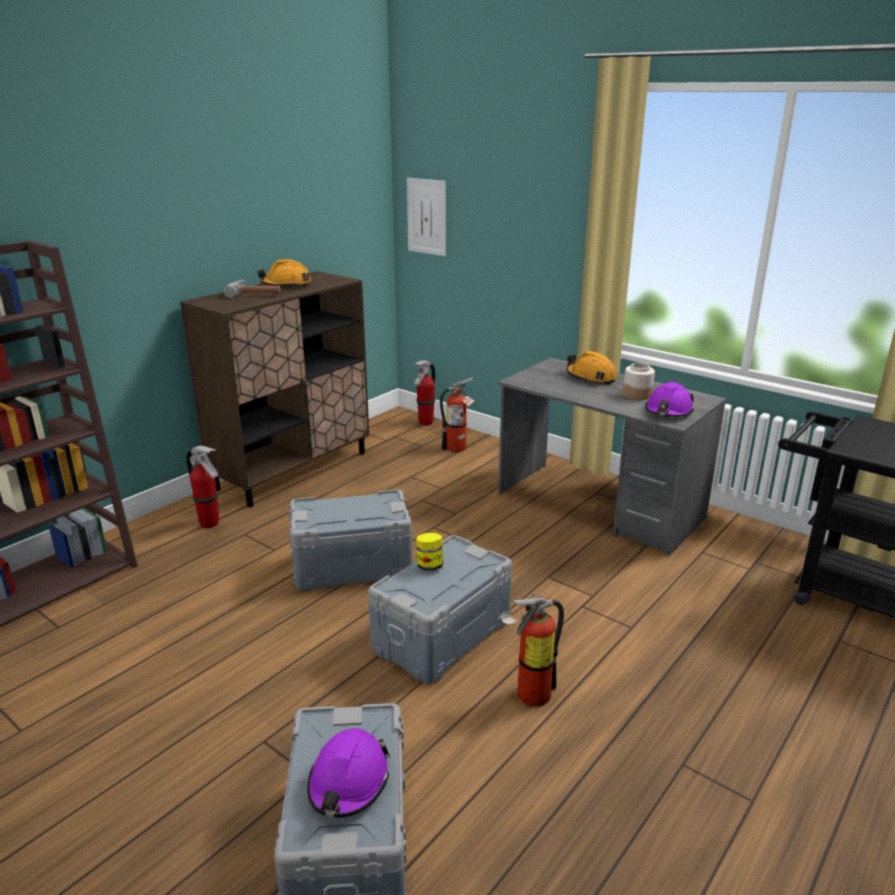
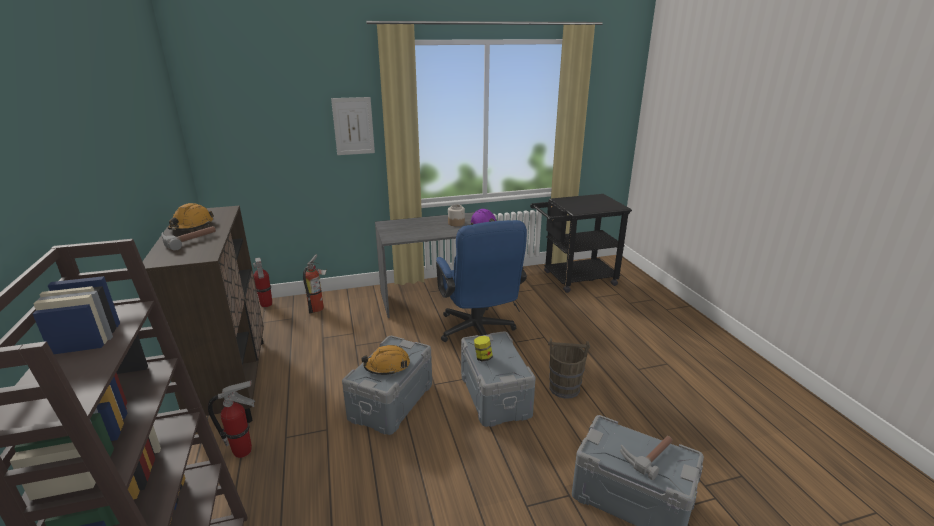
camera: 55 degrees left, 0 degrees up
purple hard hat [307,728,390,818] -> hammer [620,436,672,480]
picture [407,178,446,256] -> picture moved to [331,97,375,155]
fire extinguisher [501,593,564,707] -> brown bucket [548,338,590,399]
orange hard hat [566,351,617,384] -> orange hard hat moved to [361,345,410,375]
none -> blue office chair [436,220,527,342]

